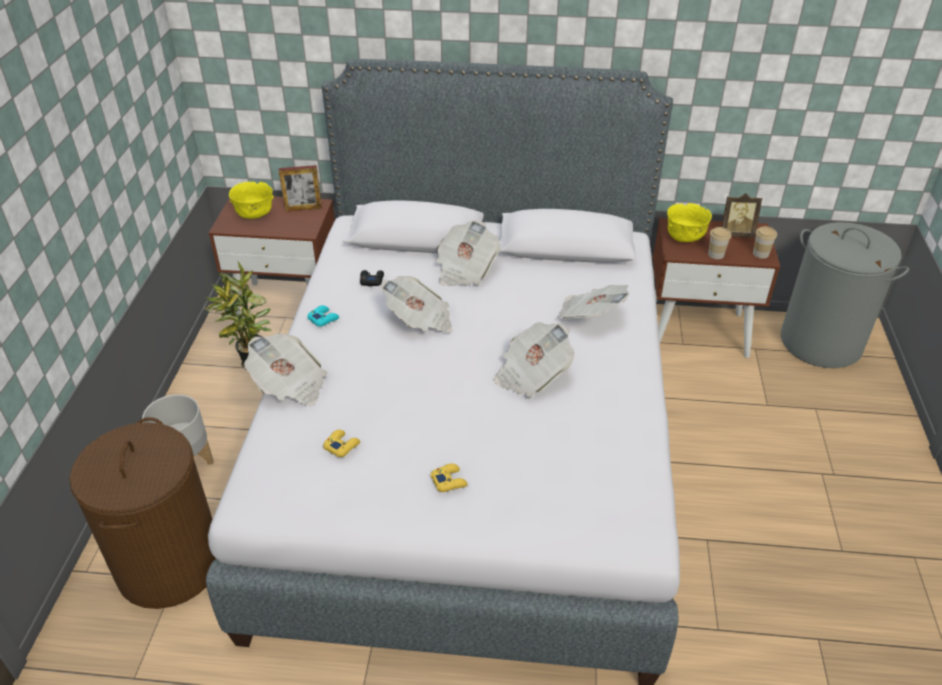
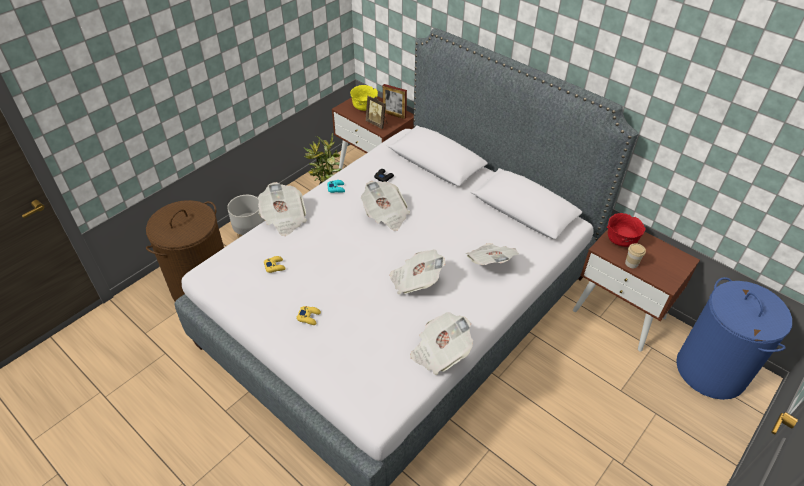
camera: 35 degrees right, 5 degrees up
newspaper [436,220,500,286] -> newspaper moved to [410,312,473,375]
yellow bowl [667,203,712,242] -> red bowl [607,213,645,247]
picture frame [722,193,763,238] -> picture frame moved to [366,95,387,129]
cup [753,226,777,259] -> none
grey laundry basket [781,222,909,368] -> blue laundry basket [676,277,792,400]

